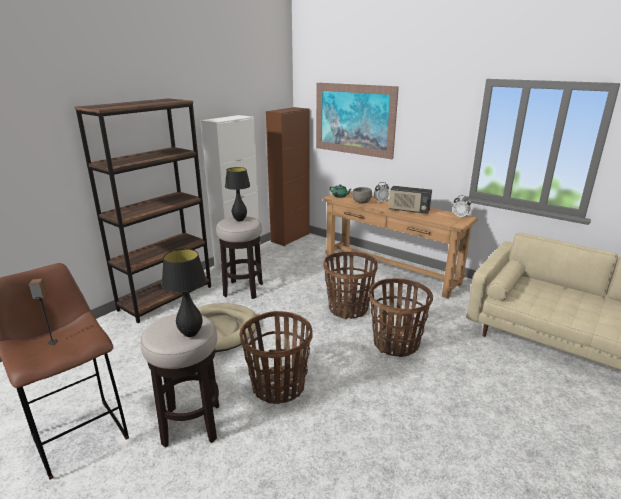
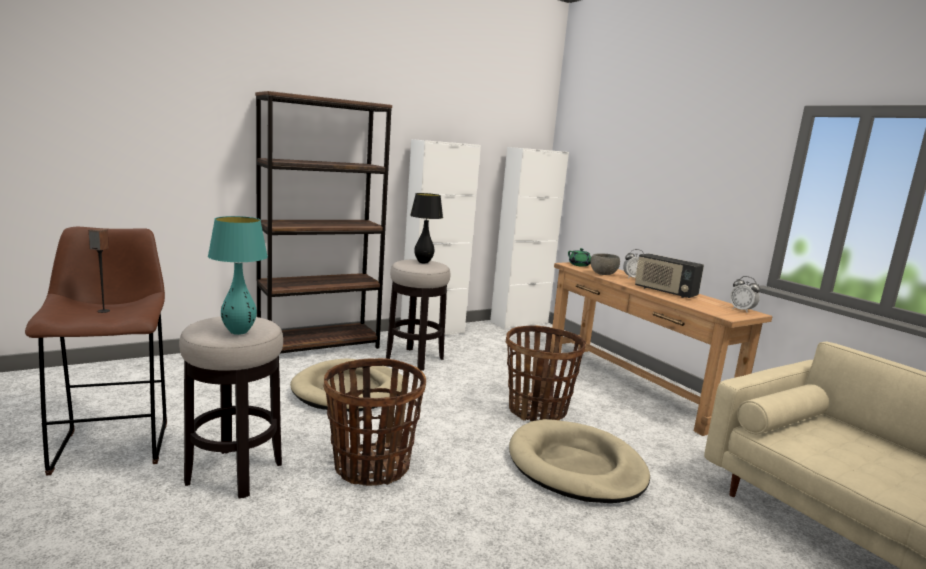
camera: 20 degrees right, 10 degrees down
black table lamp [162,249,207,337] -> turquoise table lamp [208,216,268,335]
brown cabinet [266,107,310,246] -> white cabinet [490,147,569,329]
picture [316,83,399,159] -> none
basket [369,278,433,357] -> beige dog bed [509,419,650,503]

